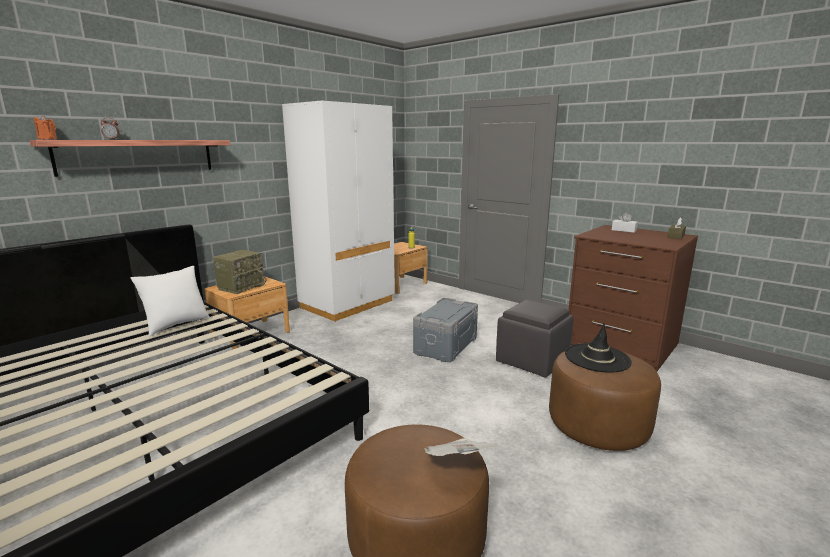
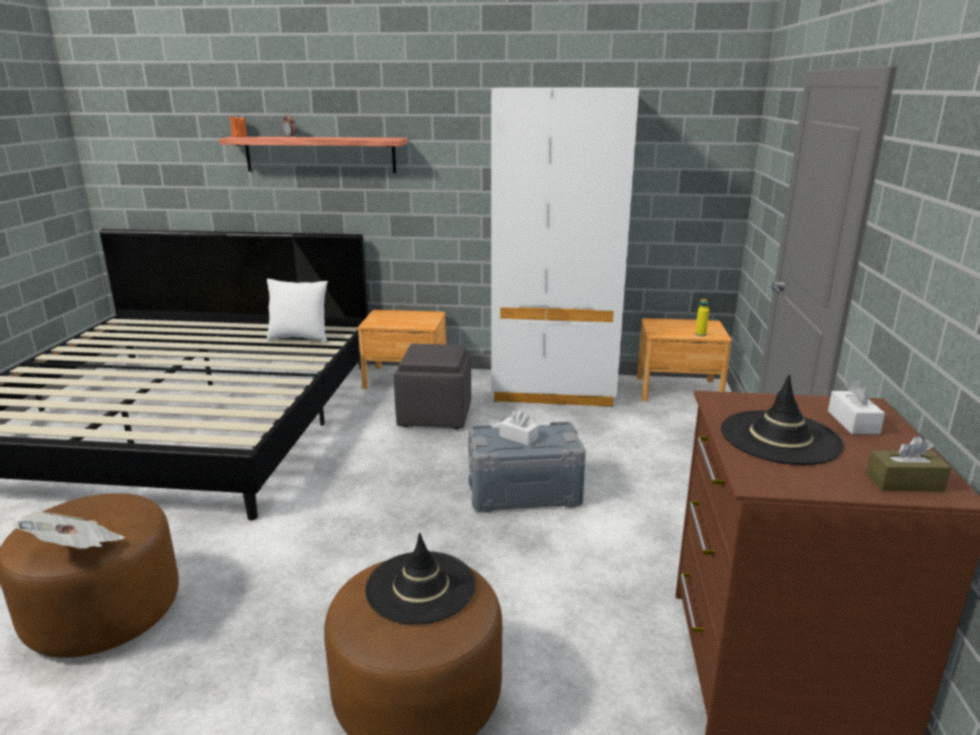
camera: 55 degrees right, 5 degrees up
radio [213,250,267,294] -> none
grey ottoman [496,300,574,377] -> grey ottoman moved to [394,344,471,429]
none -> white tissue box [499,410,538,446]
none -> black hat [721,374,844,465]

